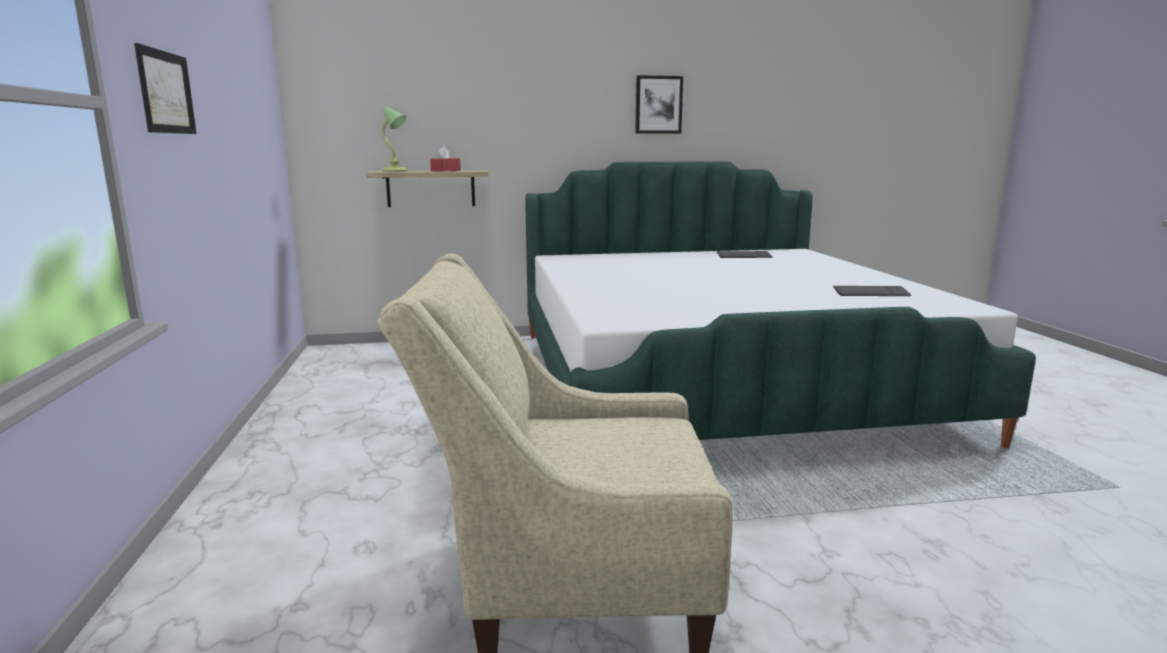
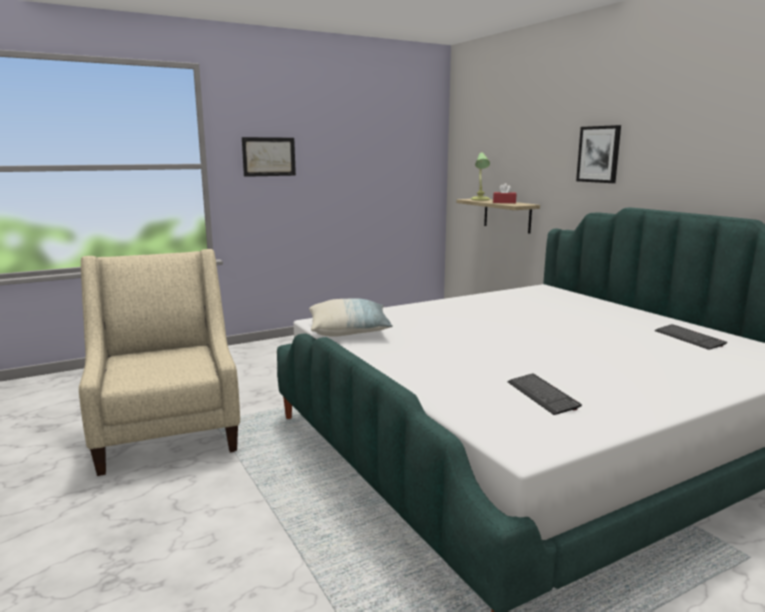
camera: 70 degrees right, 0 degrees up
picture [635,75,683,134] -> picture moved to [576,125,621,183]
none -> pillow [309,298,393,337]

